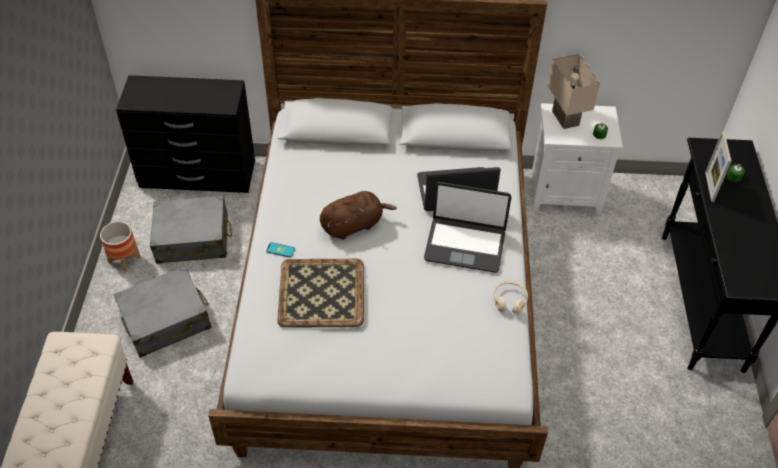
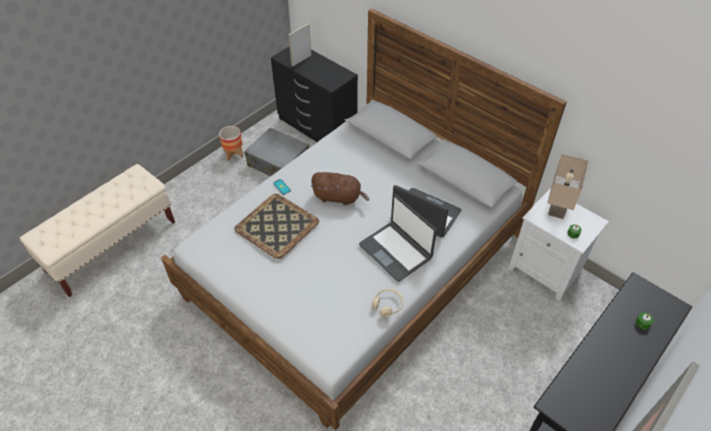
camera: 40 degrees right, 0 degrees up
grey suitcase [114,266,212,358] -> none
picture frame [705,131,731,202] -> picture frame moved to [289,23,312,67]

